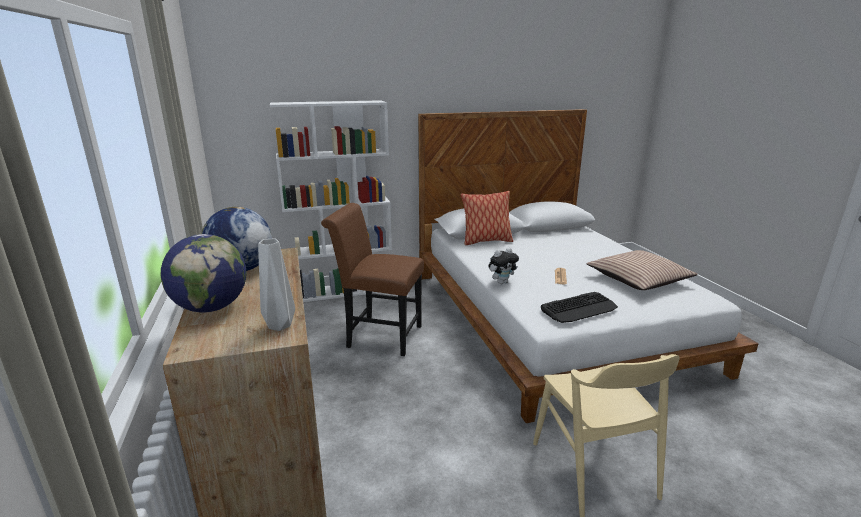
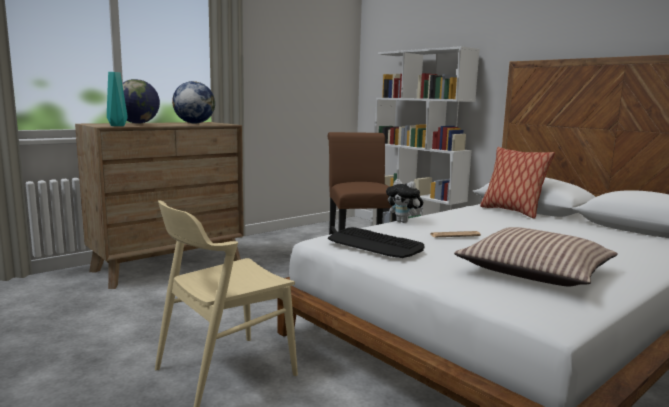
camera: 65 degrees right, 10 degrees down
grey vase [258,238,295,331] -> turquoise vase [107,72,128,126]

